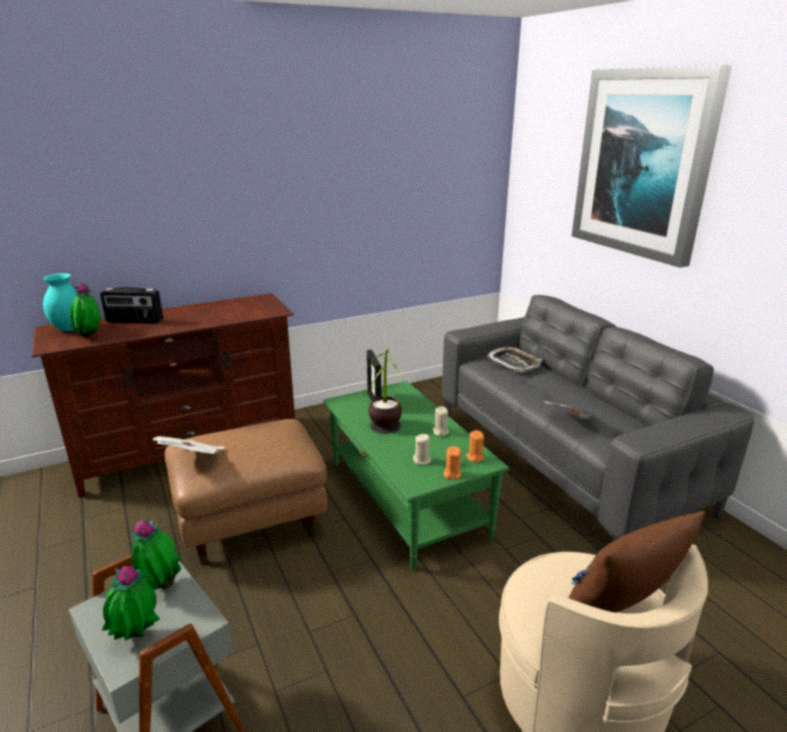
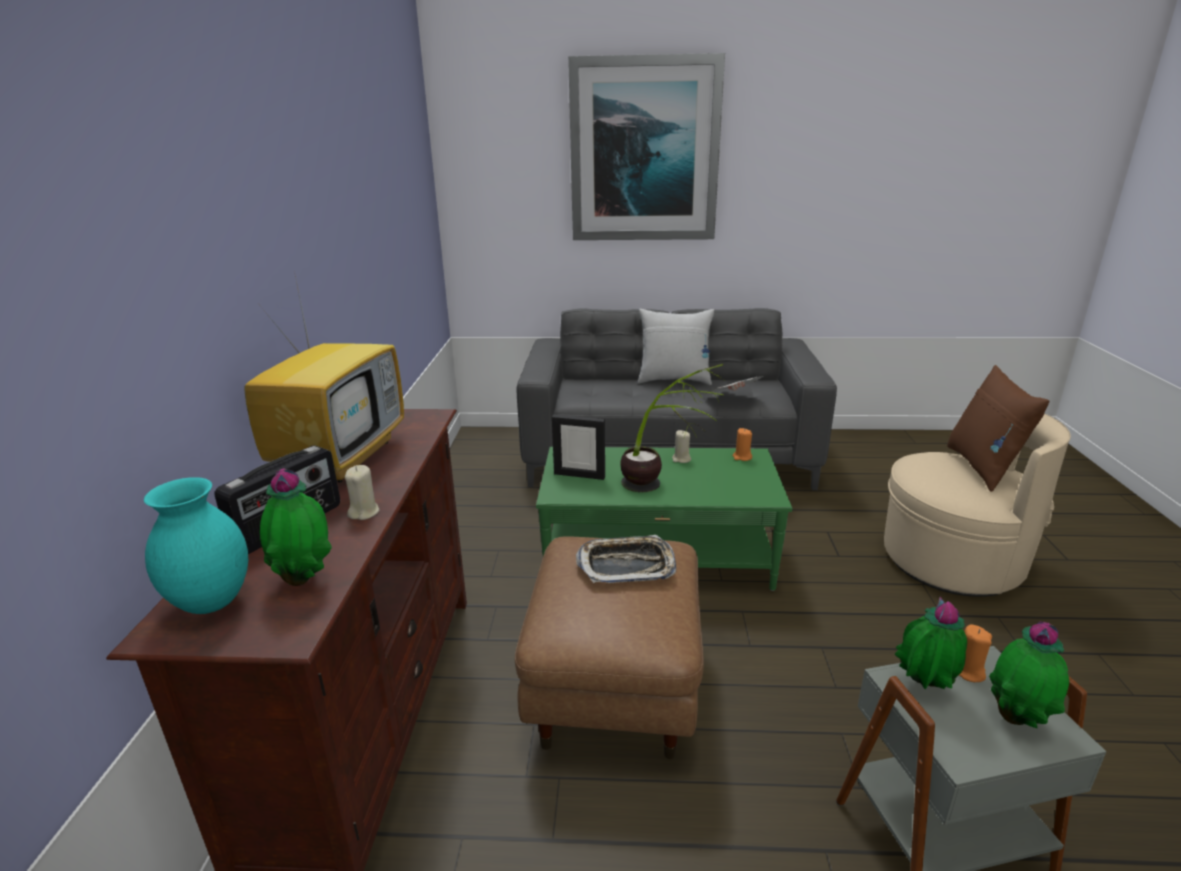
camera: 60 degrees left, 0 degrees up
newspaper [152,436,225,454] -> none
beige candle [413,434,432,465] -> beige candle moved to [345,465,379,520]
orange candle [443,446,461,479] -> orange candle moved to [958,624,992,682]
tray [487,346,542,372] -> tray moved to [576,535,676,583]
none -> television [245,276,404,483]
none -> grey pillow [637,309,714,385]

